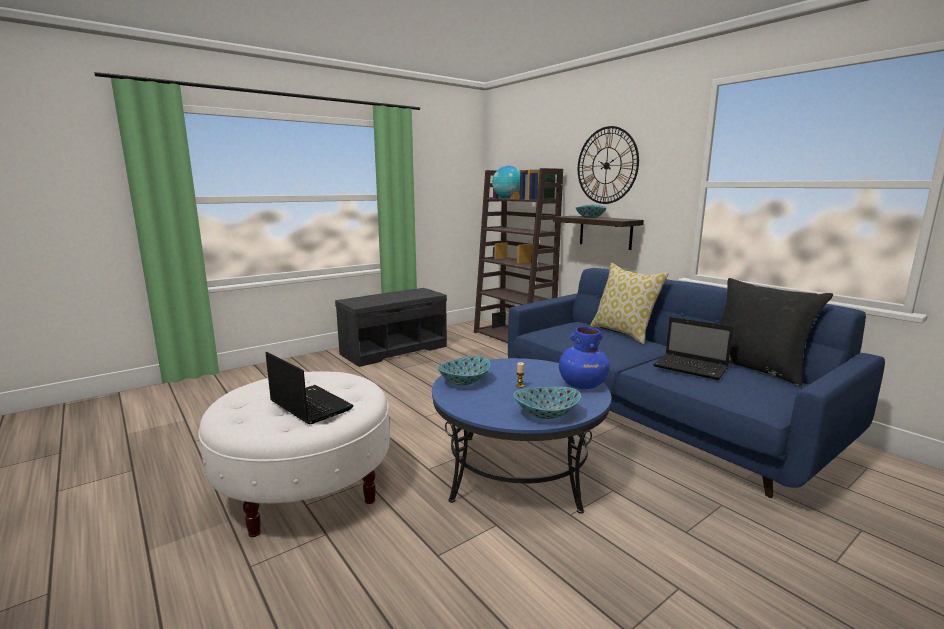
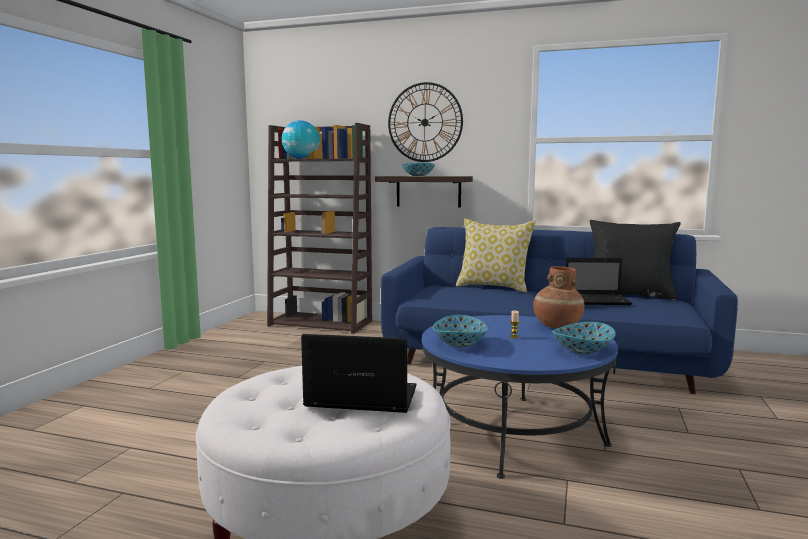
camera: 35 degrees left, 5 degrees down
grey bench [335,288,447,367] -> none
blue vase [559,326,609,389] -> brown vase [533,266,584,328]

